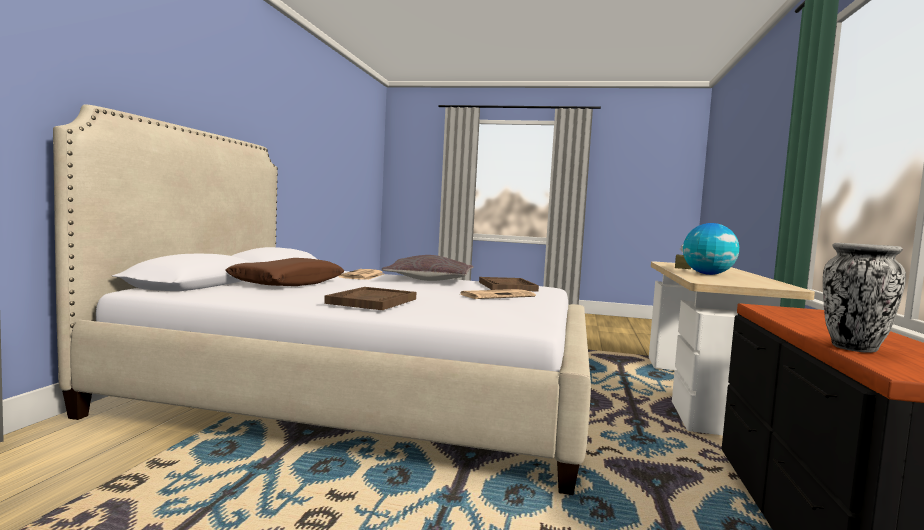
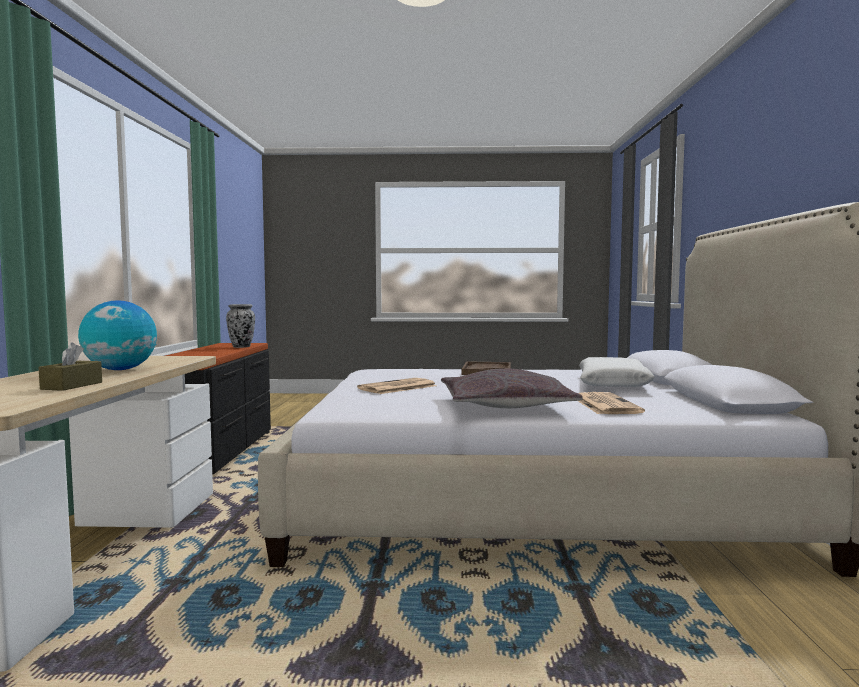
camera: 170 degrees right, 0 degrees up
brown pillow [225,258,344,286] -> white pillow [579,357,655,387]
brown tray [479,277,539,292] -> none

